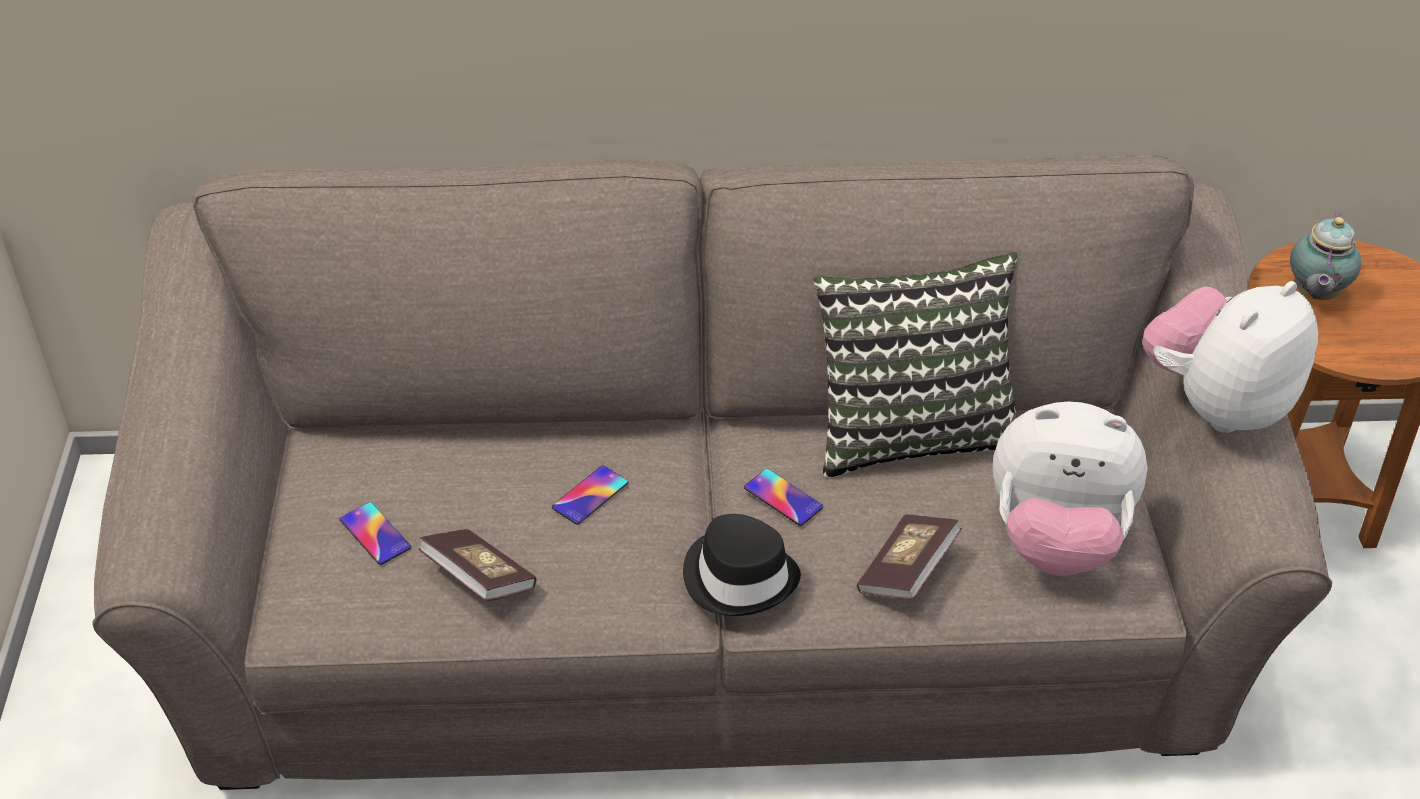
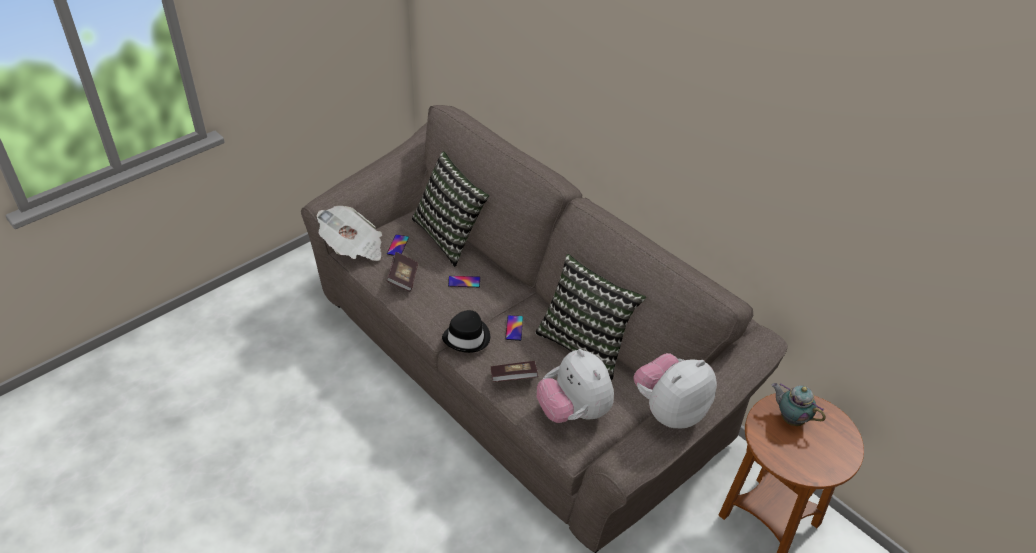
camera: 50 degrees right, 0 degrees up
plush toy [1142,281,1318,433] -> plush toy turned 45 degrees counterclockwise [633,353,717,428]
teapot [1290,213,1361,300] -> teapot turned 60 degrees clockwise [772,383,826,426]
none -> newspaper [317,206,382,261]
none -> pillow [412,152,489,267]

